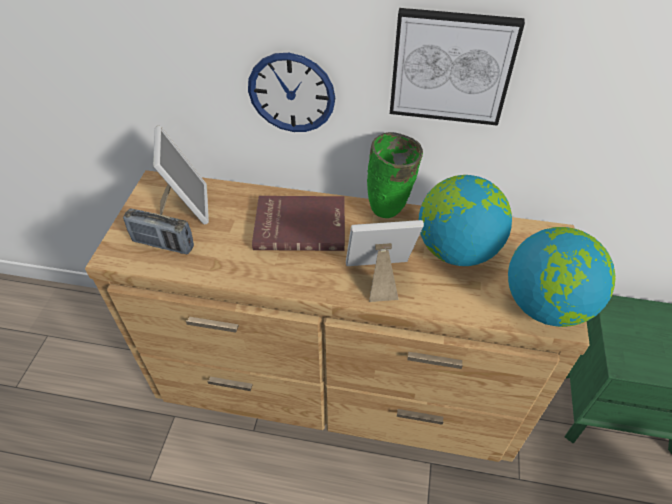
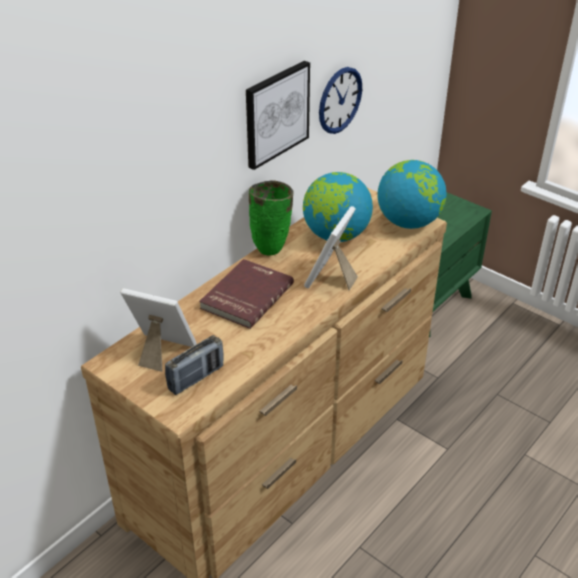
camera: 60 degrees left, 10 degrees down
wall clock [248,53,335,132] -> wall clock moved to [319,67,362,134]

